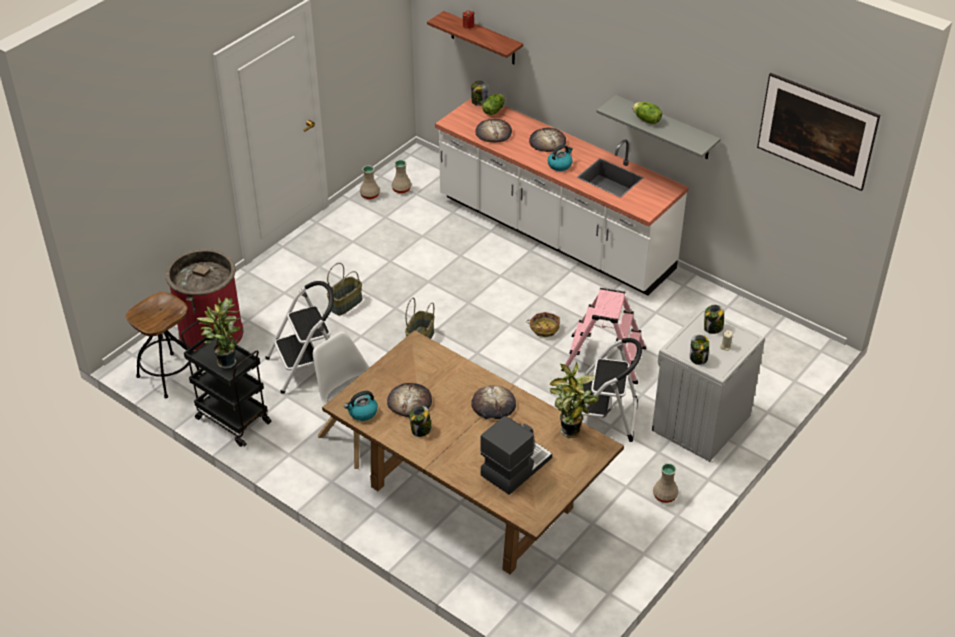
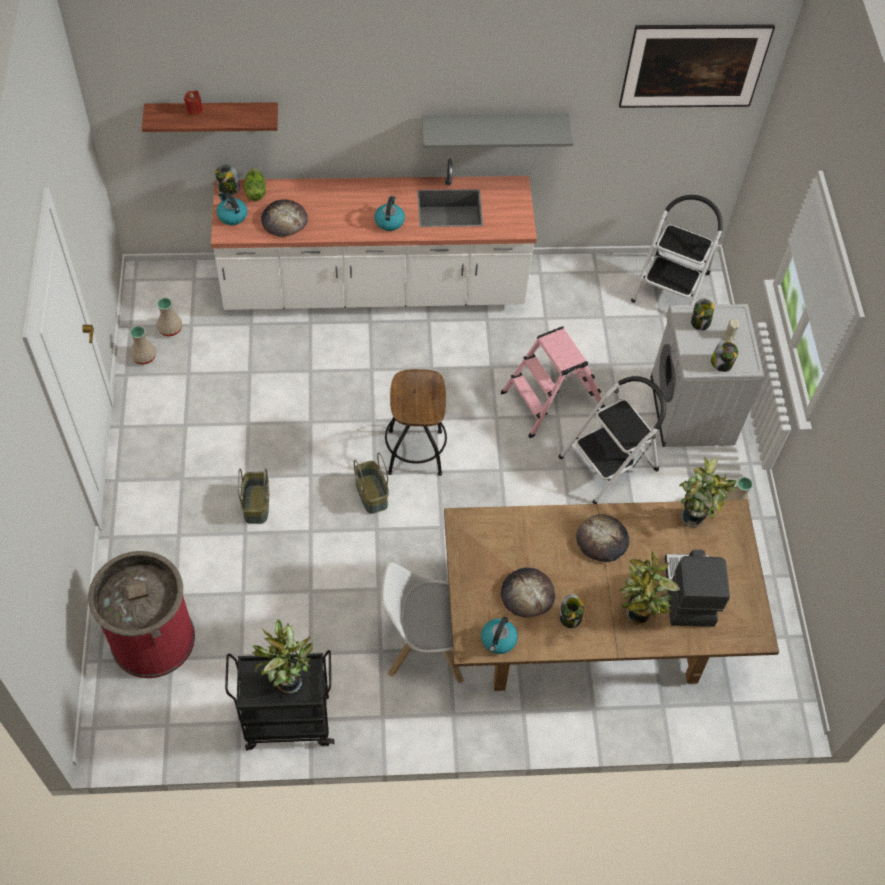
camera: 45 degrees left, 15 degrees up
brown stool [126,292,202,398] -> brown stool moved to [385,369,447,476]
step ladder [265,281,334,394] -> step ladder moved to [631,195,723,305]
basket [526,312,560,337] -> none
bread [529,128,566,152] -> none
lettuce [632,102,662,124] -> none
none -> kettle [217,192,247,225]
none -> potted plant [618,550,680,625]

